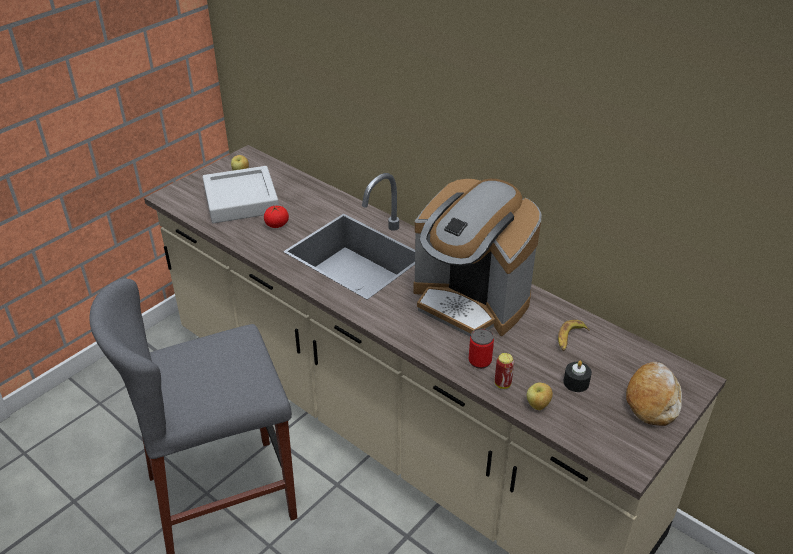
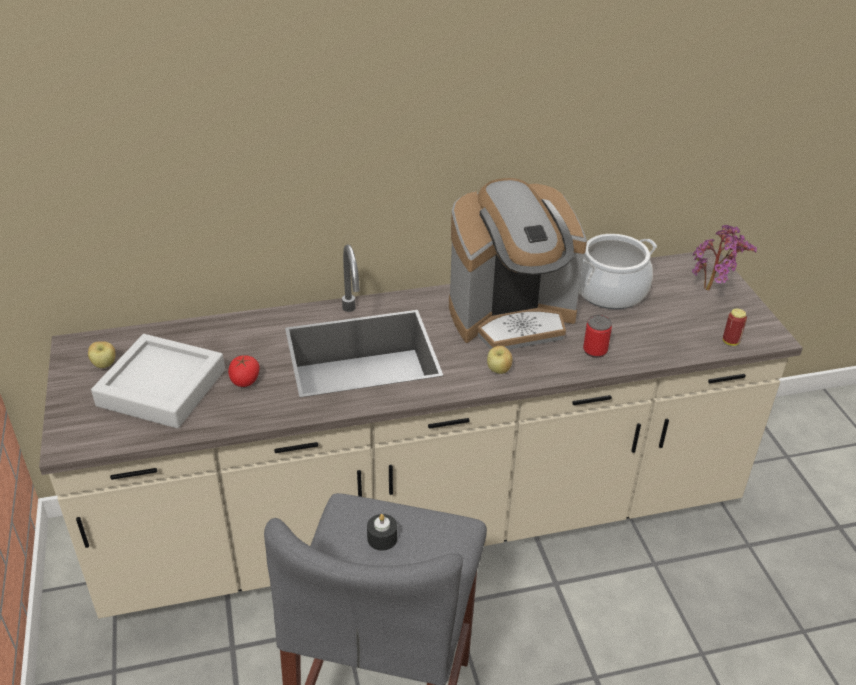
camera: 55 degrees left, 0 degrees up
can [495,353,514,389] -> can moved to [723,308,747,346]
apple [527,383,553,410] -> apple moved to [487,346,512,374]
banana [558,320,590,351] -> cooking pot [579,234,657,309]
black candle [563,360,592,392] -> black candle moved to [367,514,397,551]
bread [626,362,682,426] -> potted plant [692,225,757,291]

